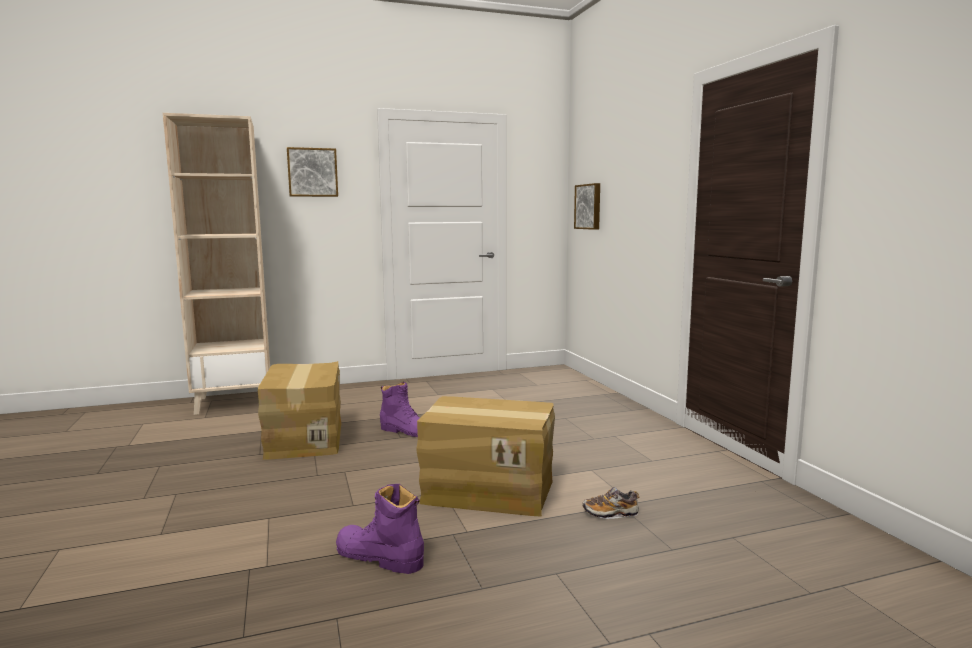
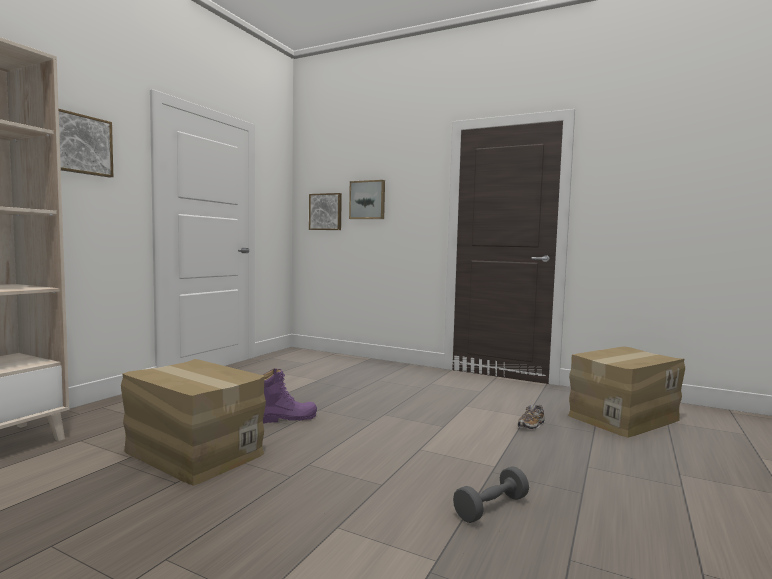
camera: 45 degrees left, 5 degrees down
purple boot [336,484,424,574] -> grey dumbbell [453,466,529,523]
cardboard box [416,396,555,517] -> cardboard box moved to [568,347,685,438]
none -> picture [349,180,385,219]

